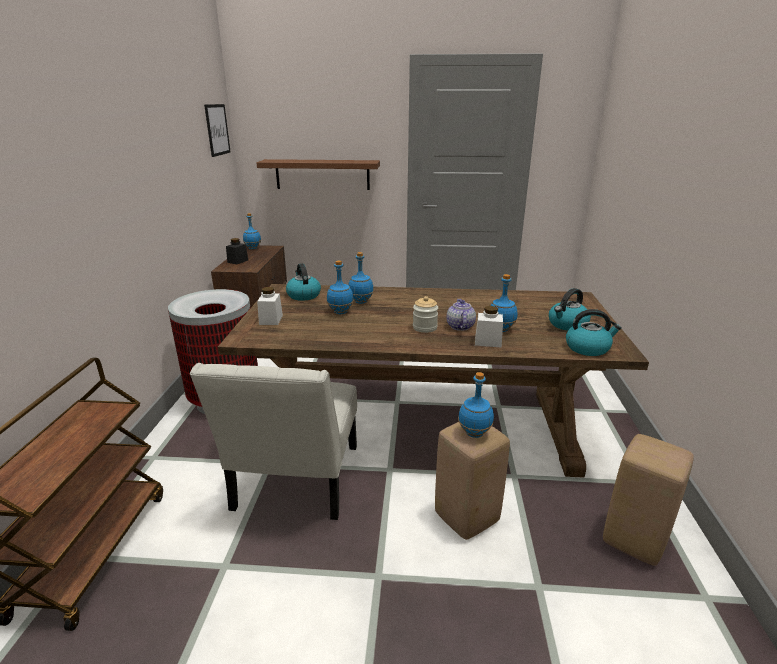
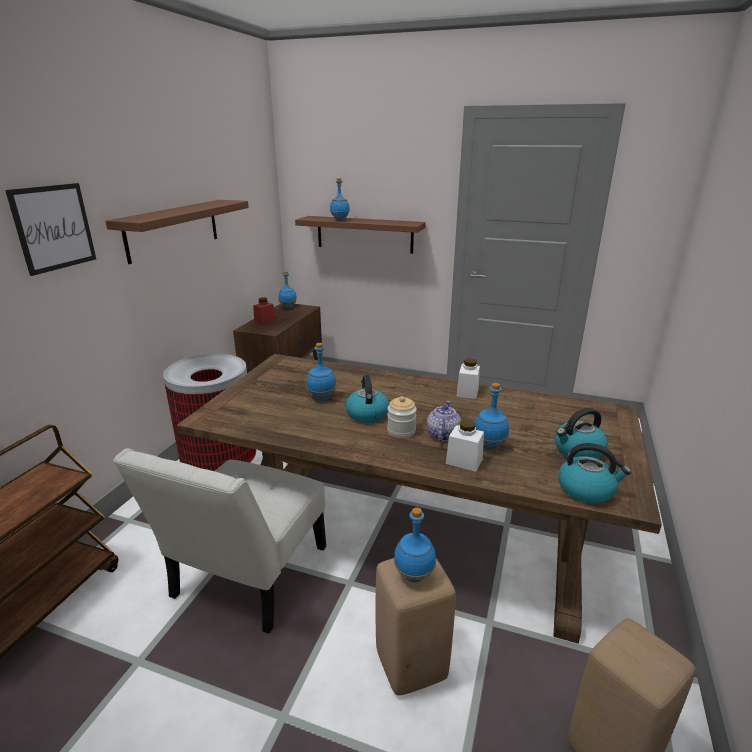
camera: 15 degrees right, 0 degrees up
picture [204,104,231,157] -> picture moved to [5,183,96,276]
black jar [226,238,248,264] -> red jar [253,297,276,325]
white jar [257,287,283,325] -> white jar moved to [456,358,480,399]
kettle [286,263,321,301] -> kettle moved to [345,375,389,423]
blue bottle [348,252,374,304] -> blue bottle moved to [330,178,350,221]
none -> brown shelf [106,200,249,264]

